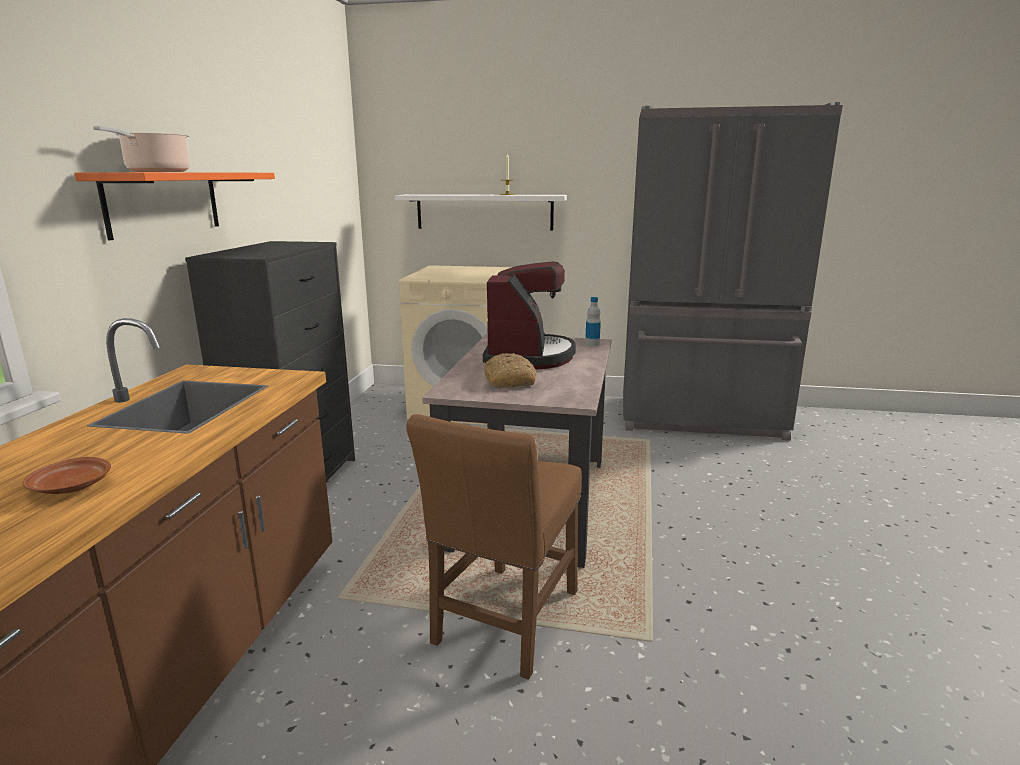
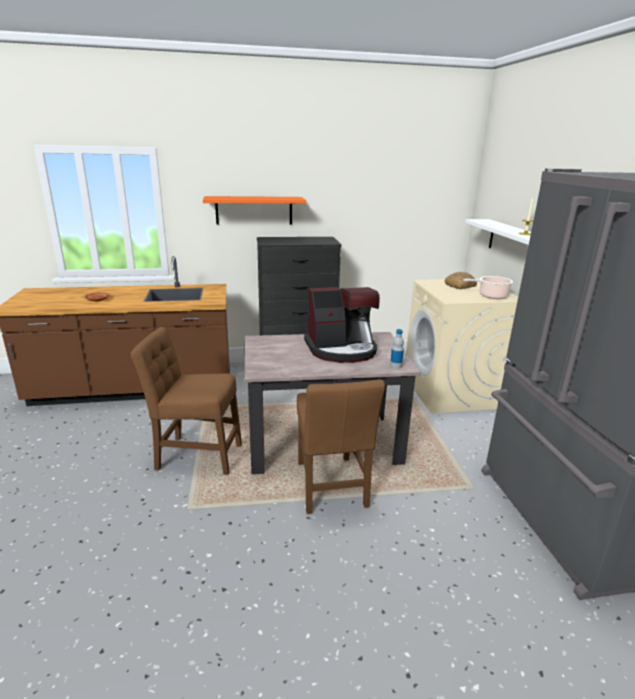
camera: 70 degrees right, 5 degrees up
cooking pot [93,126,191,172] -> cooking pot moved to [463,276,513,299]
bread [484,353,536,388] -> bread moved to [444,272,477,289]
none -> brown chair [297,379,385,514]

